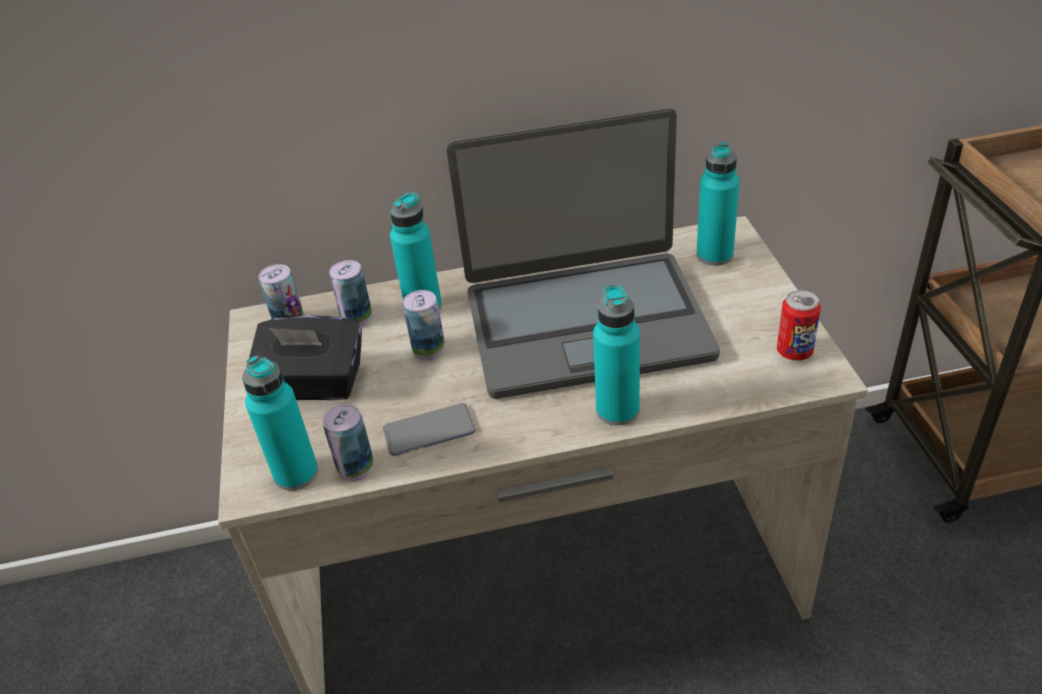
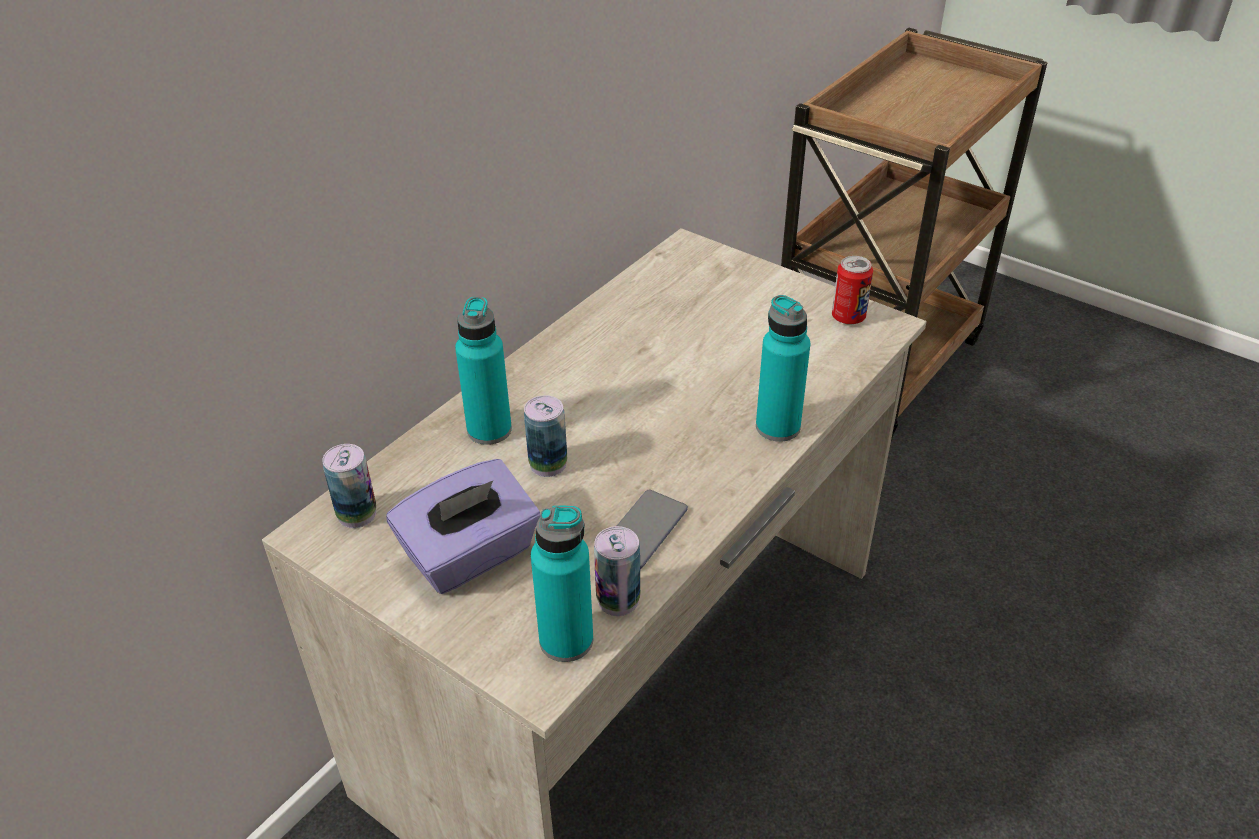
camera: 45 degrees left, 0 degrees up
black tissue box [249,315,362,400] -> purple tissue box [386,459,541,594]
can [329,260,372,327] -> none
laptop [446,108,720,399] -> none
turquoise bottle [696,142,740,266] -> none

